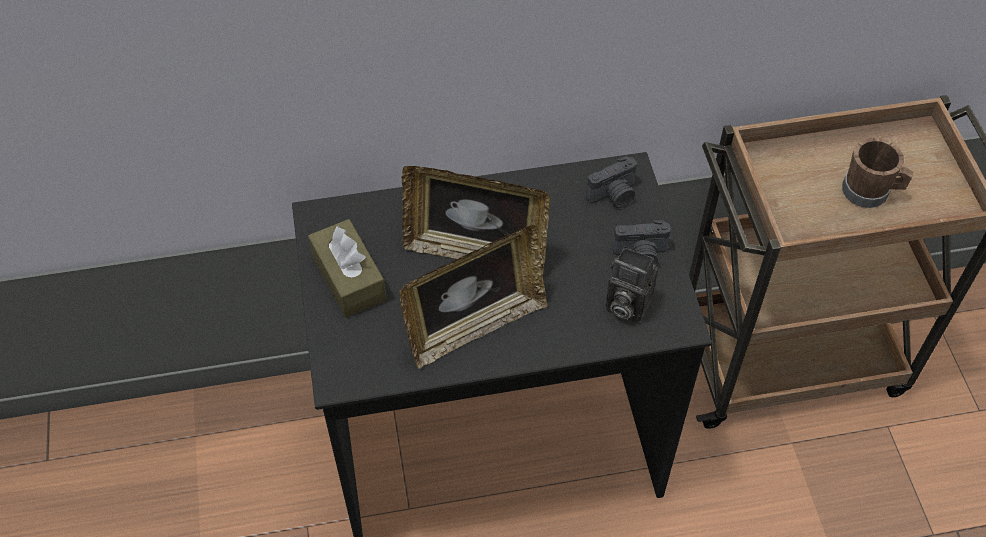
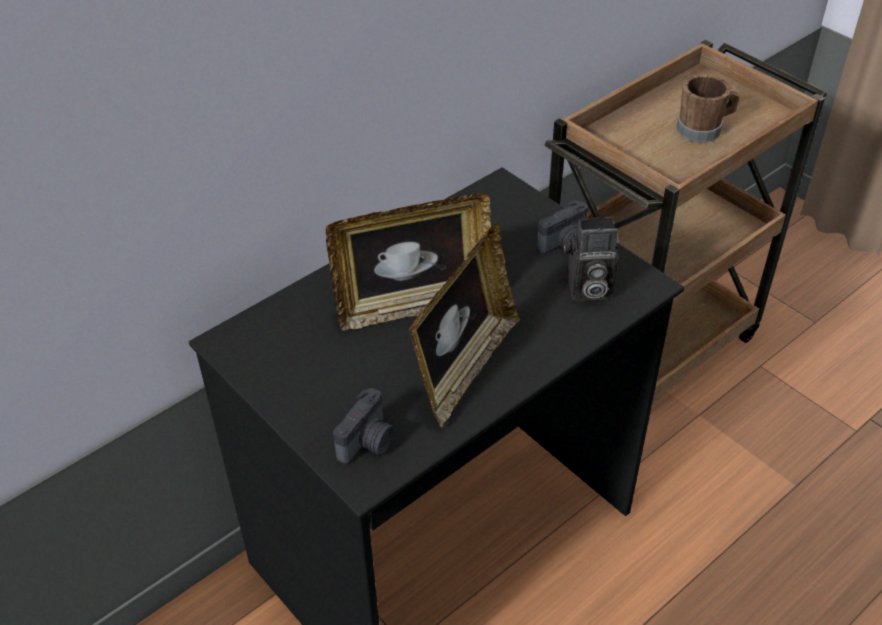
camera: 30 degrees left, 10 degrees down
brown tissue box [308,219,387,317] -> none
camera [586,156,637,208] -> camera moved to [333,388,395,465]

